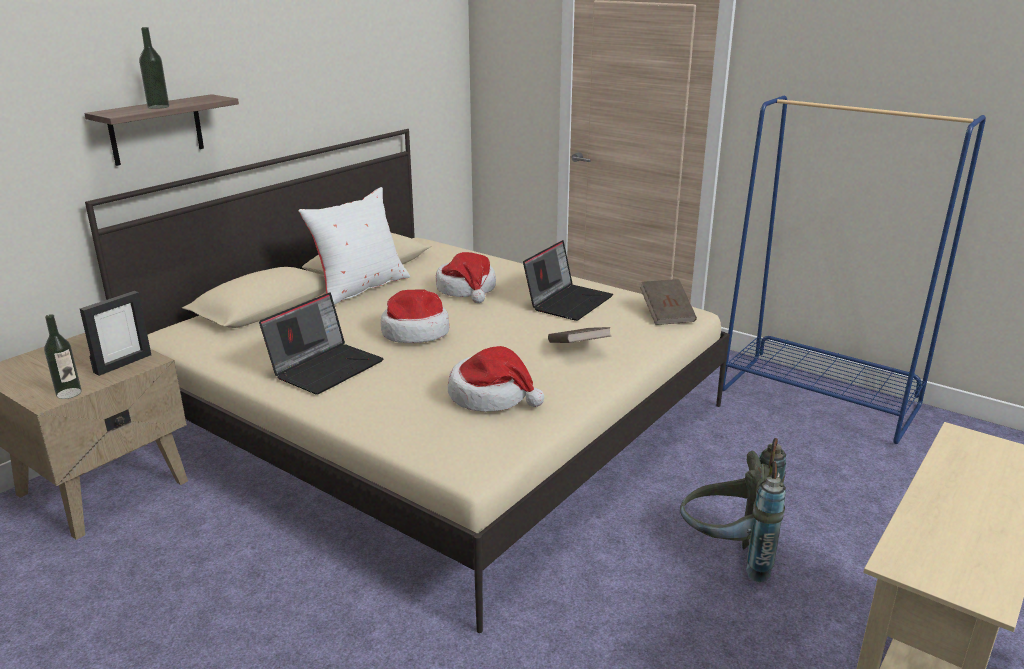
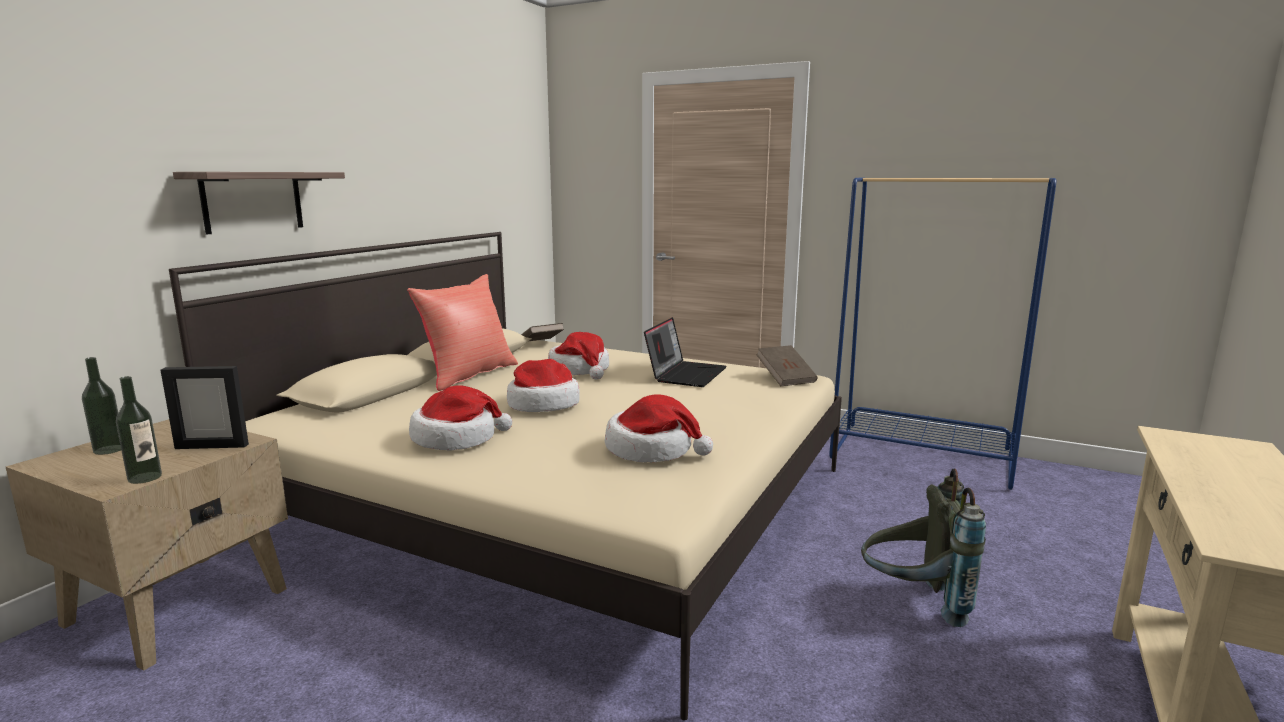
camera: 10 degrees left, 10 degrees down
picture frame [80,291,151,376] -> picture frame turned 60 degrees clockwise [161,366,249,449]
bottle [139,27,169,109] -> bottle moved to [82,357,121,455]
laptop [259,292,384,395] -> hat [409,386,512,450]
white pillow [298,187,410,305] -> red pillow [407,274,518,391]
brown book [548,327,611,343] -> brown book moved to [521,323,564,341]

